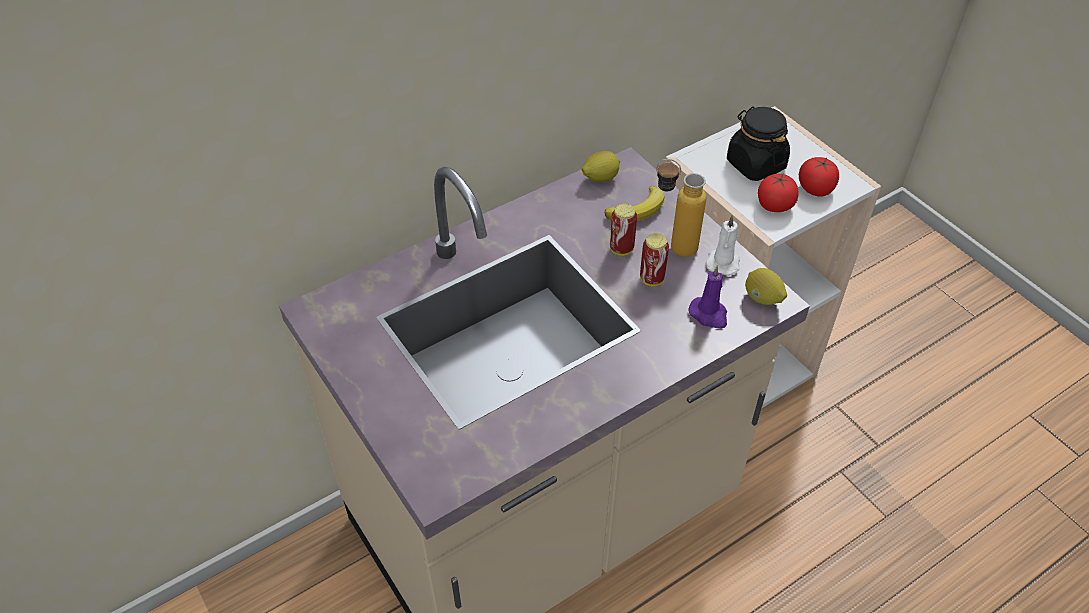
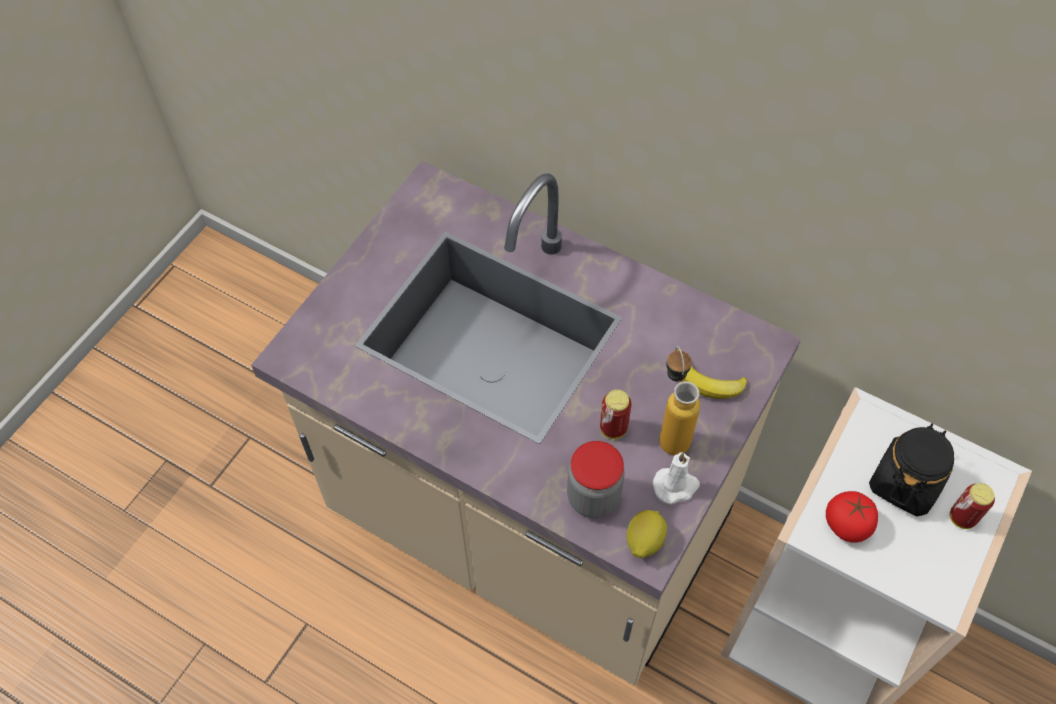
camera: 65 degrees right, 10 degrees up
lemon [582,151,620,182] -> none
can [610,204,637,256] -> can moved to [949,483,995,529]
purple candle [688,265,727,329] -> jar [567,441,625,518]
tomato [799,157,839,197] -> none

